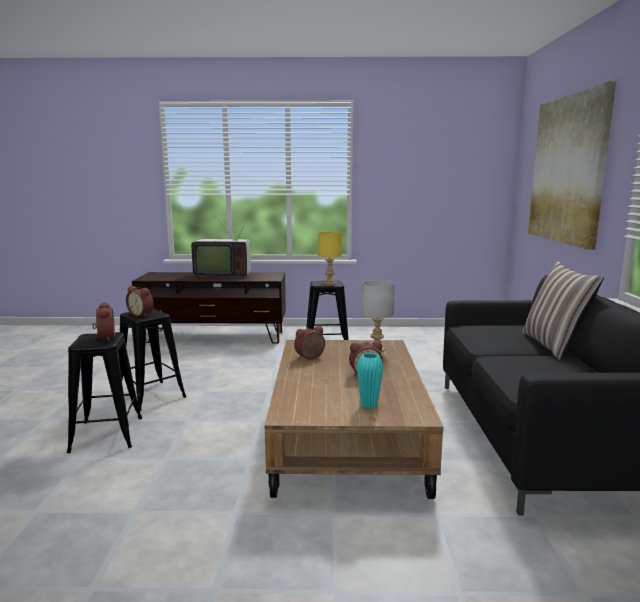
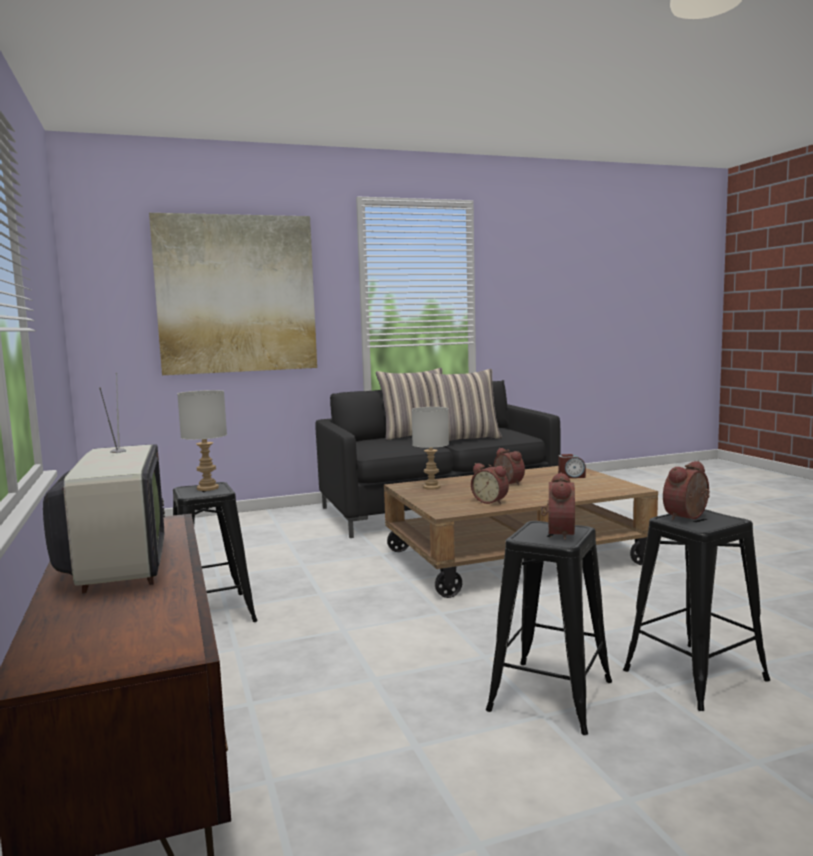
camera: 110 degrees left, 5 degrees down
yellow table lamp [318,232,342,285] -> grey table lamp [177,390,227,491]
turquoise vase [357,353,384,409] -> alarm clock [558,454,586,478]
none -> pillow [423,369,502,441]

